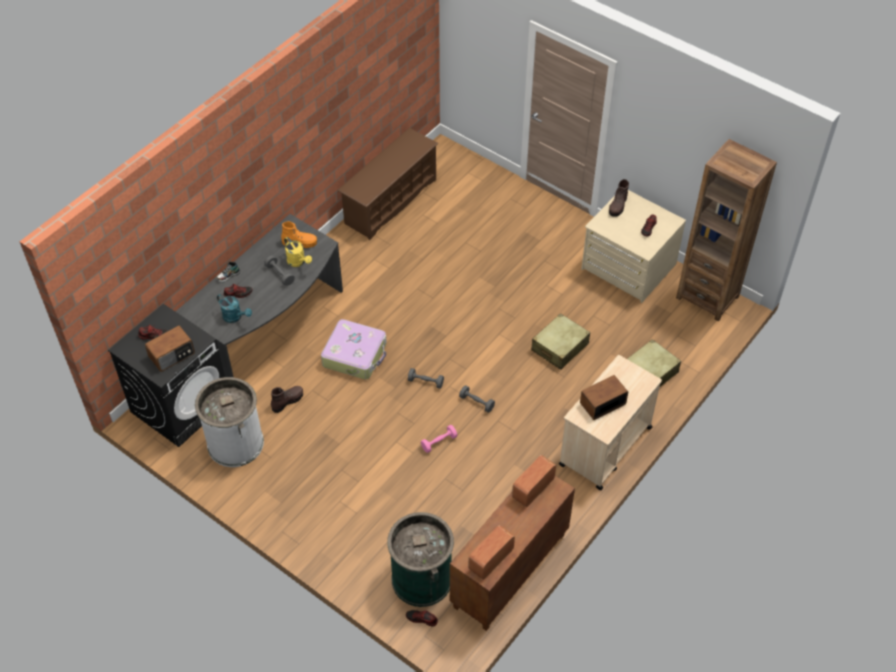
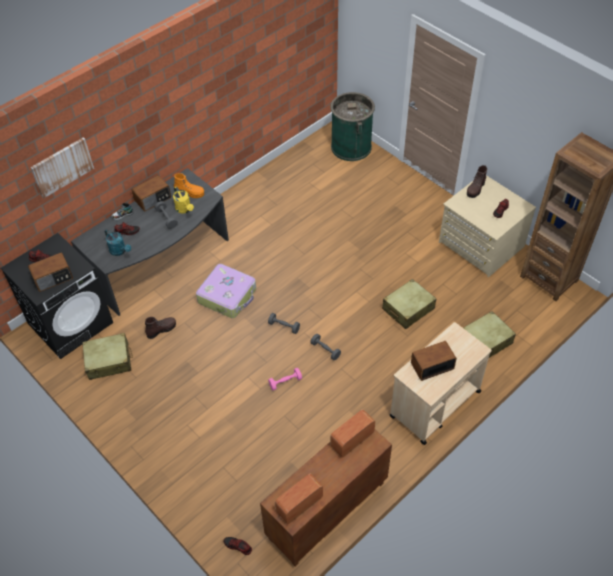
camera: 10 degrees right, 0 degrees up
white trash can [195,377,264,467] -> beige suitcase [82,333,133,380]
brown shoe rack [337,128,439,240] -> none
green trash can [387,512,454,607] -> green trash can moved to [330,92,375,161]
none -> picture [31,137,94,198]
none -> radio [132,175,171,212]

